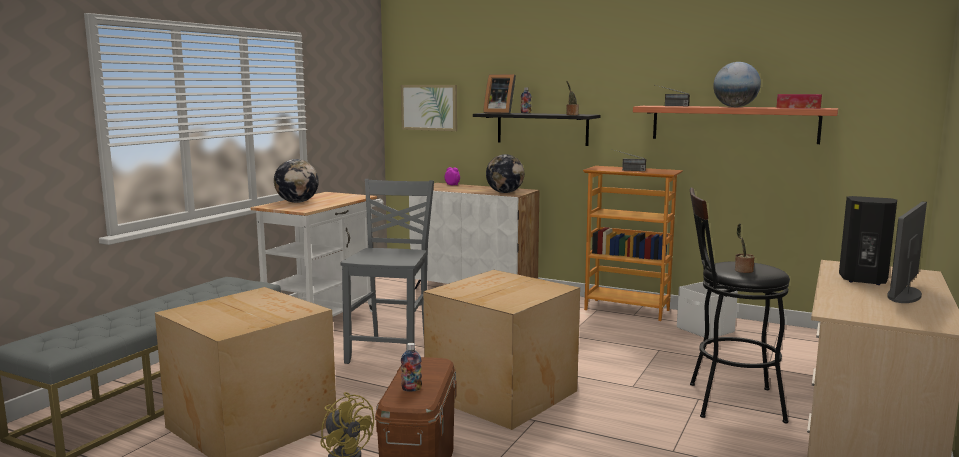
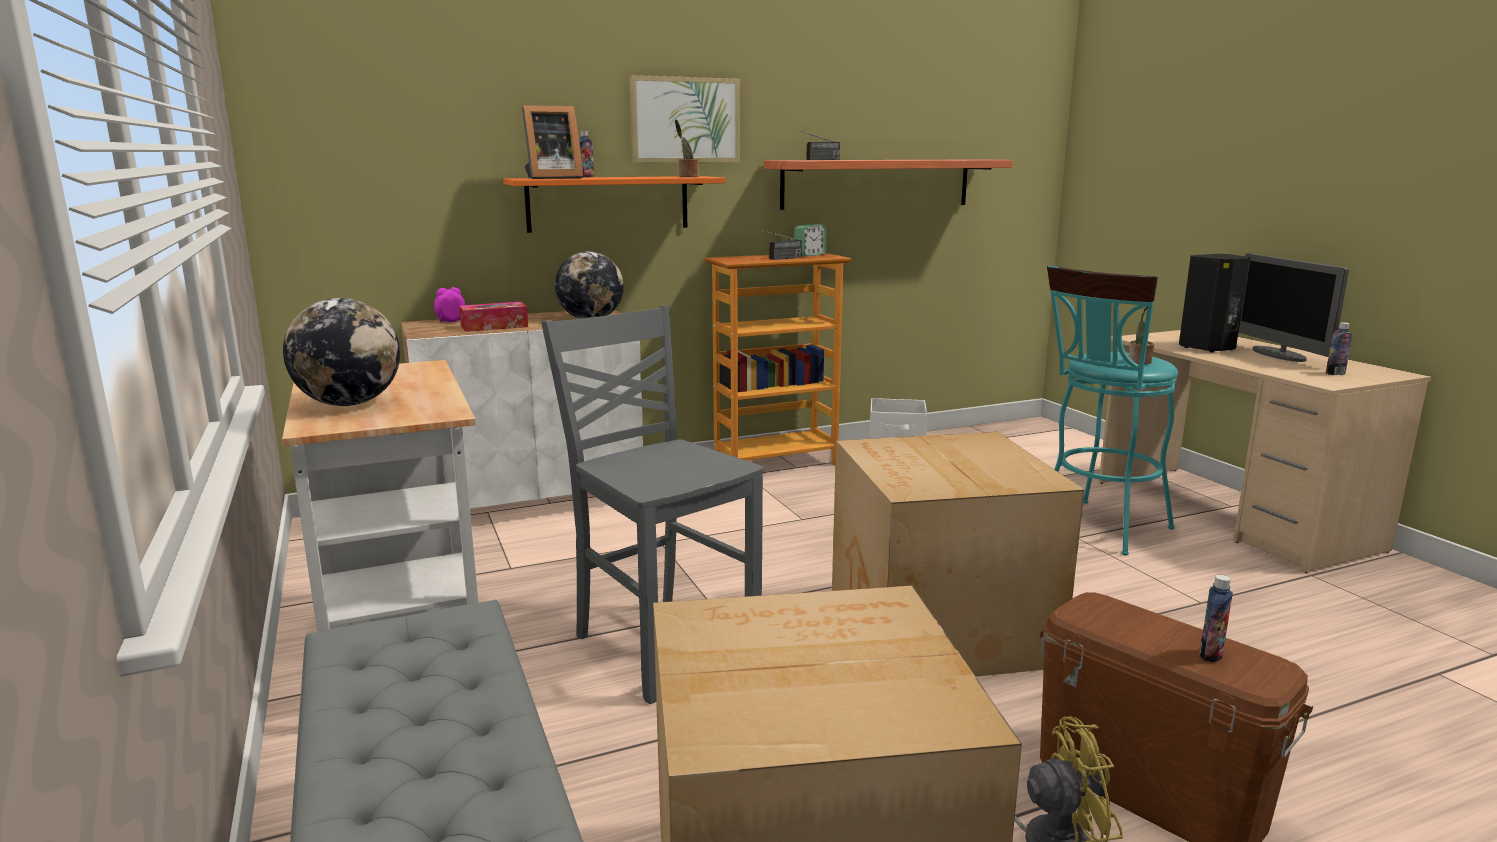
camera: 50 degrees left, 5 degrees up
picture [401,85,457,131] -> picture moved to [629,75,740,163]
black shelf [473,113,601,146] -> orange shelf [503,176,725,233]
black stool [690,188,790,423] -> turquoise stool [1047,266,1178,556]
globe [713,62,761,107] -> none
tissue box [776,94,822,109] -> tissue box moved to [459,302,528,332]
none -> alarm clock [794,224,827,256]
none -> bottle [1326,322,1352,375]

